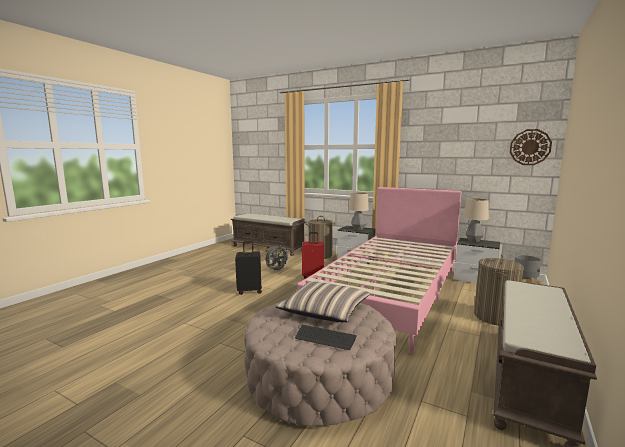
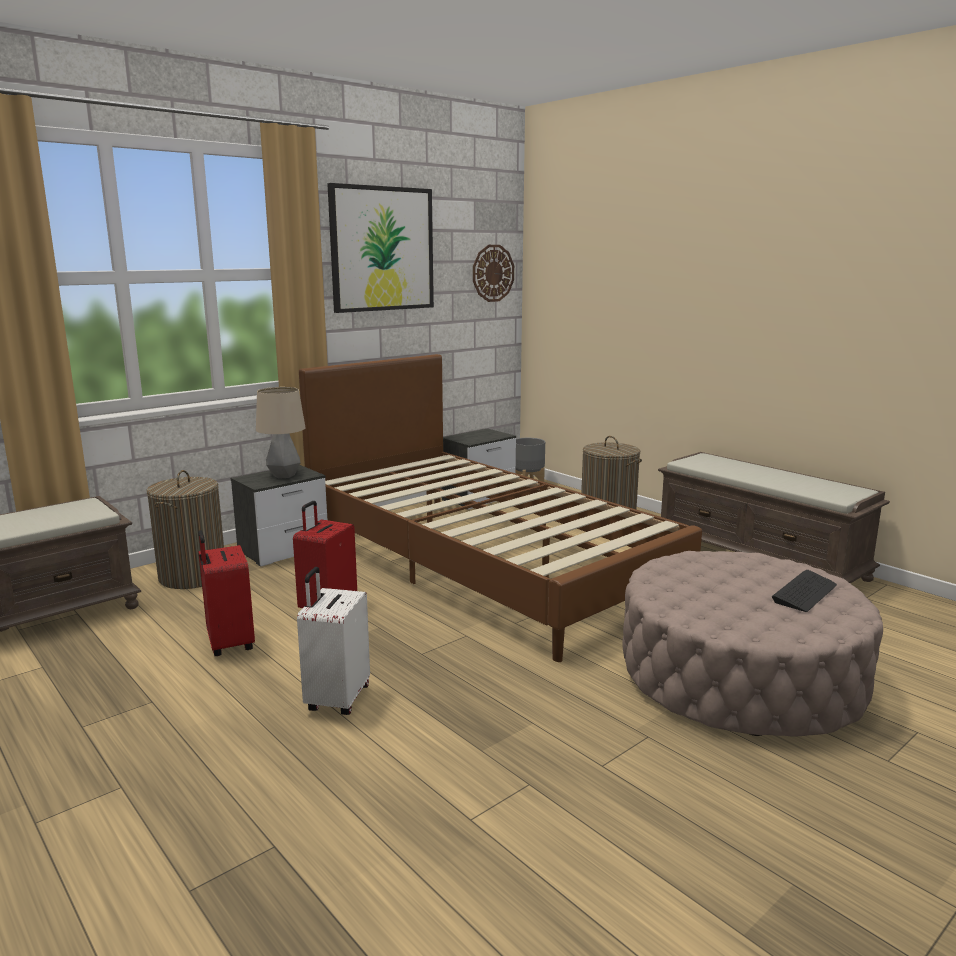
camera: 70 degrees left, 5 degrees up
black suitcase [235,241,262,295] -> white suitcase [297,567,370,715]
grey fan [266,245,289,272] -> red suitcase [198,530,255,656]
pillow [275,282,370,322] -> none
pink bed [297,187,461,354] -> brown bed [299,354,702,662]
table lamp [463,198,489,242] -> none
none -> picture [327,183,434,313]

